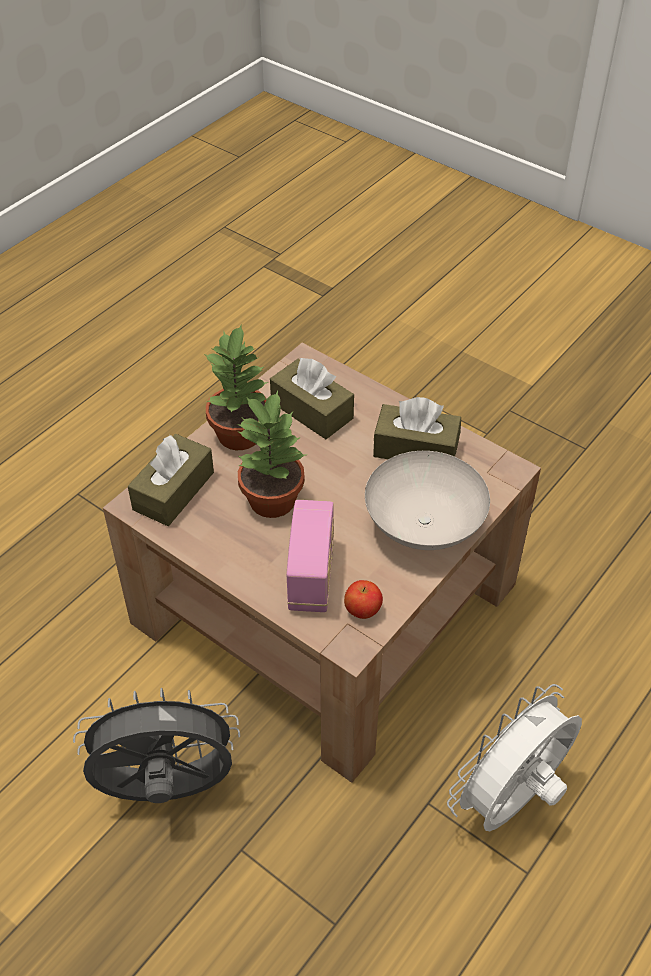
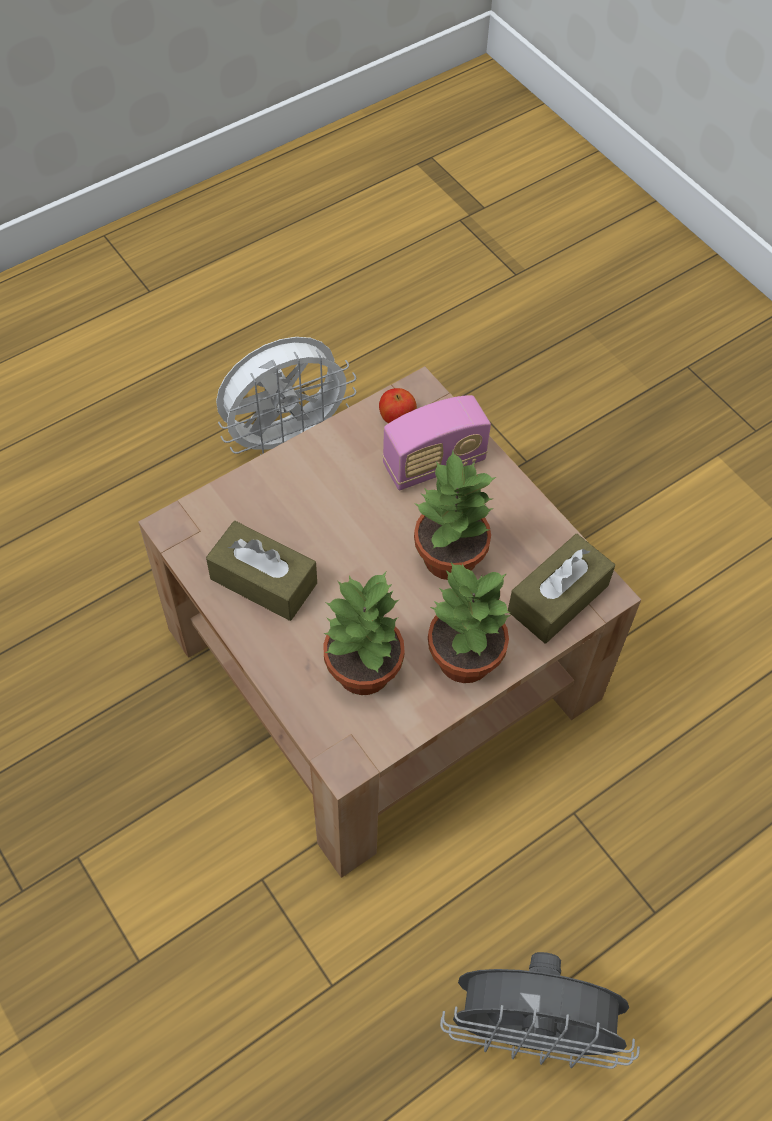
camera: 165 degrees left, 10 degrees up
grey fan [73,688,240,803] -> grey fan moved to [440,952,640,1069]
brown tissue box [270,357,354,439] -> potted plant [323,572,404,695]
radio [287,500,334,612] -> radio turned 135 degrees counterclockwise [382,395,491,490]
white bowl [365,451,490,550] -> none

